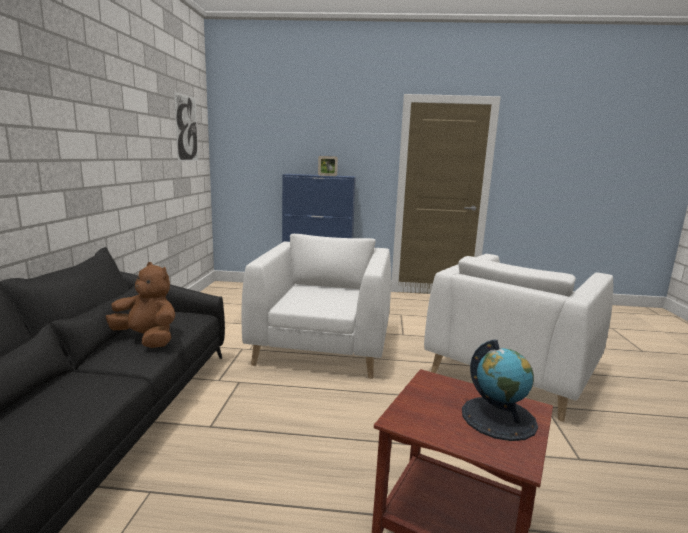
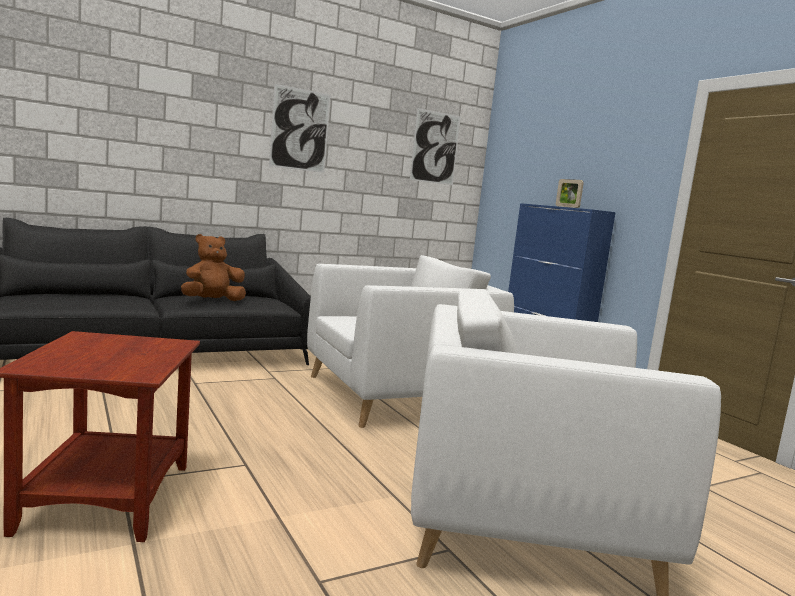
camera: 55 degrees right, 5 degrees down
brown plush toy [106,262,175,348] -> brown plush toy turned 120 degrees counterclockwise [181,234,246,301]
globe [462,340,538,441] -> none
none -> picture [269,84,331,173]

